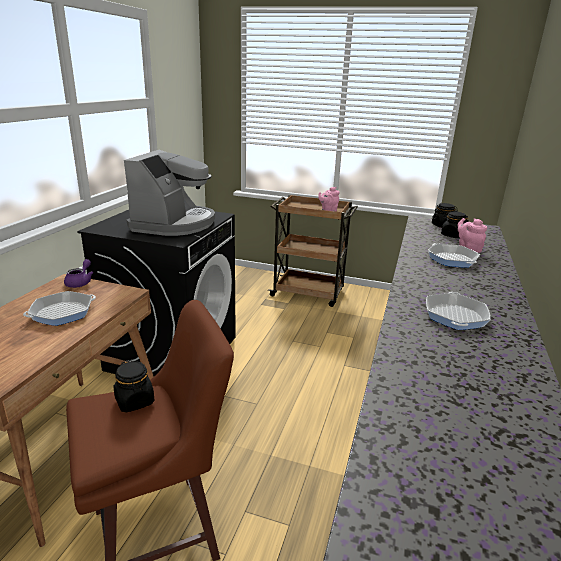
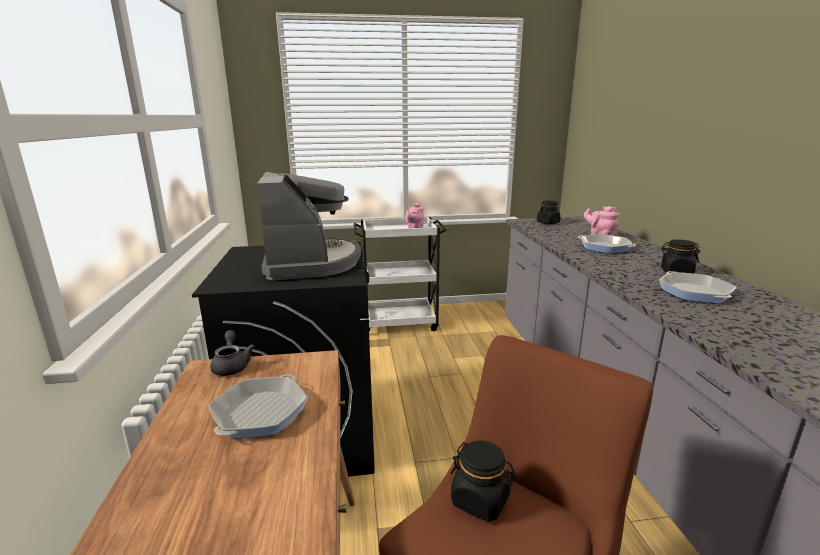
camera: 25 degrees left, 5 degrees down
purple teapot [64,259,93,288] -> grey teapot [210,330,255,376]
brown cart [268,195,358,307] -> white cart [354,217,447,331]
black jar [441,211,469,238] -> black jar moved to [661,239,701,274]

